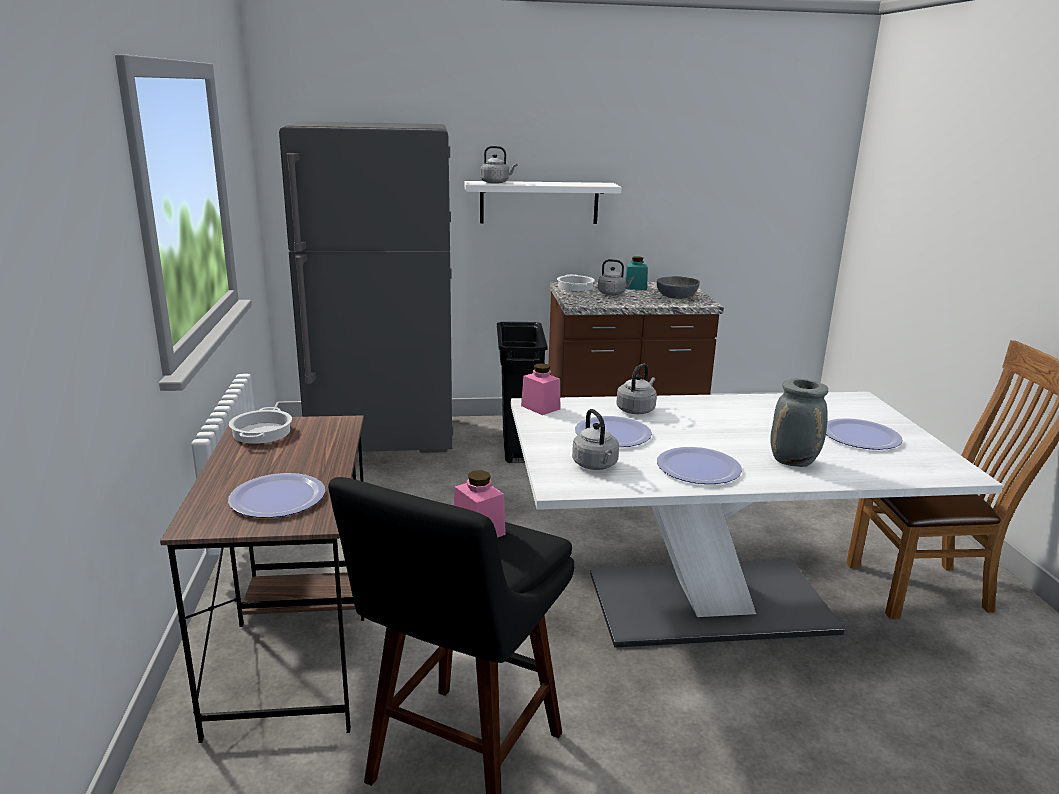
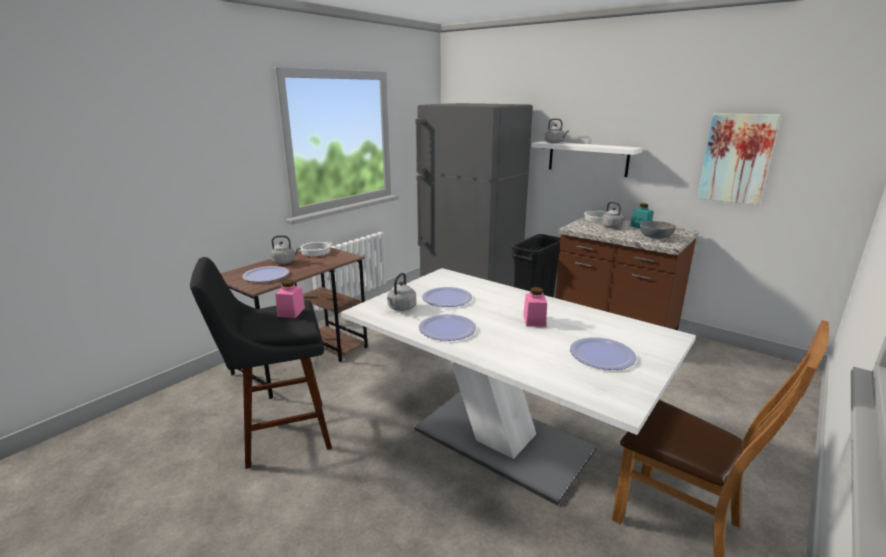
camera: 45 degrees right, 0 degrees up
pink jar [521,363,560,415] -> pink jar moved to [523,287,547,327]
grey kettle [616,363,657,414] -> grey kettle moved to [270,235,300,264]
grey vase [771,379,828,467] -> none
none -> picture [697,113,780,205]

